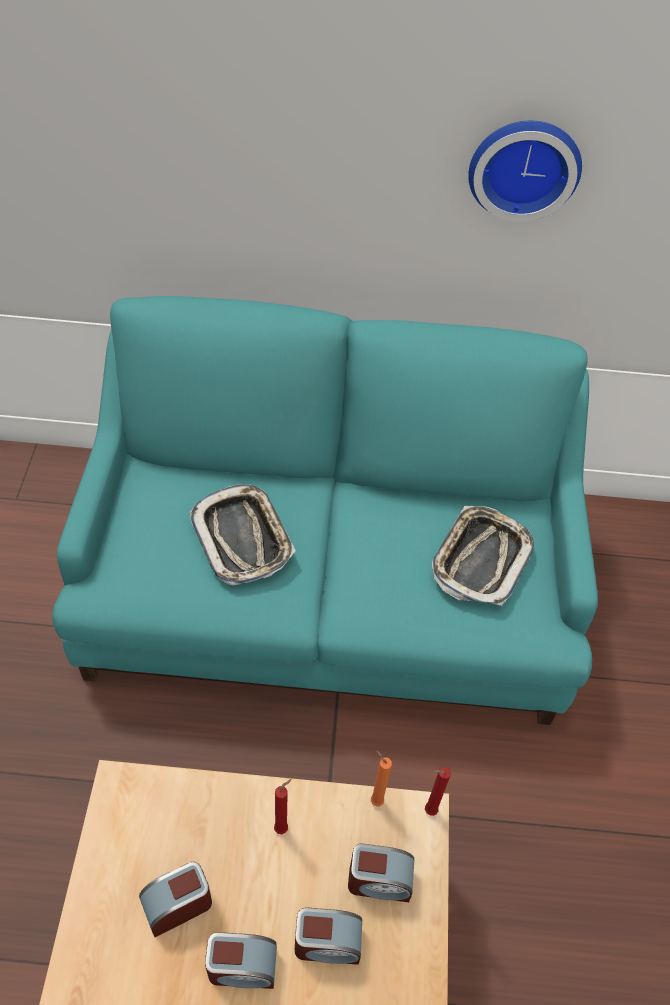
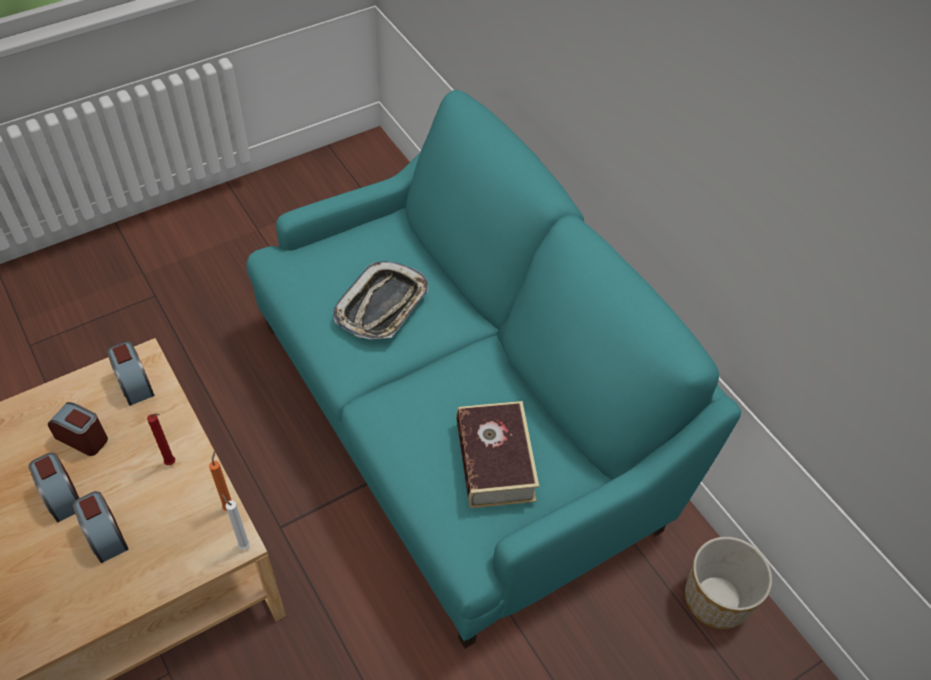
camera: 55 degrees right, 0 degrees up
alarm clock [348,844,414,902] -> alarm clock moved to [107,341,154,406]
red candle [425,767,451,816] -> white candle [221,494,250,550]
tray [432,506,534,606] -> book [456,401,539,508]
wall clock [468,121,582,222] -> none
none -> planter [685,537,772,629]

